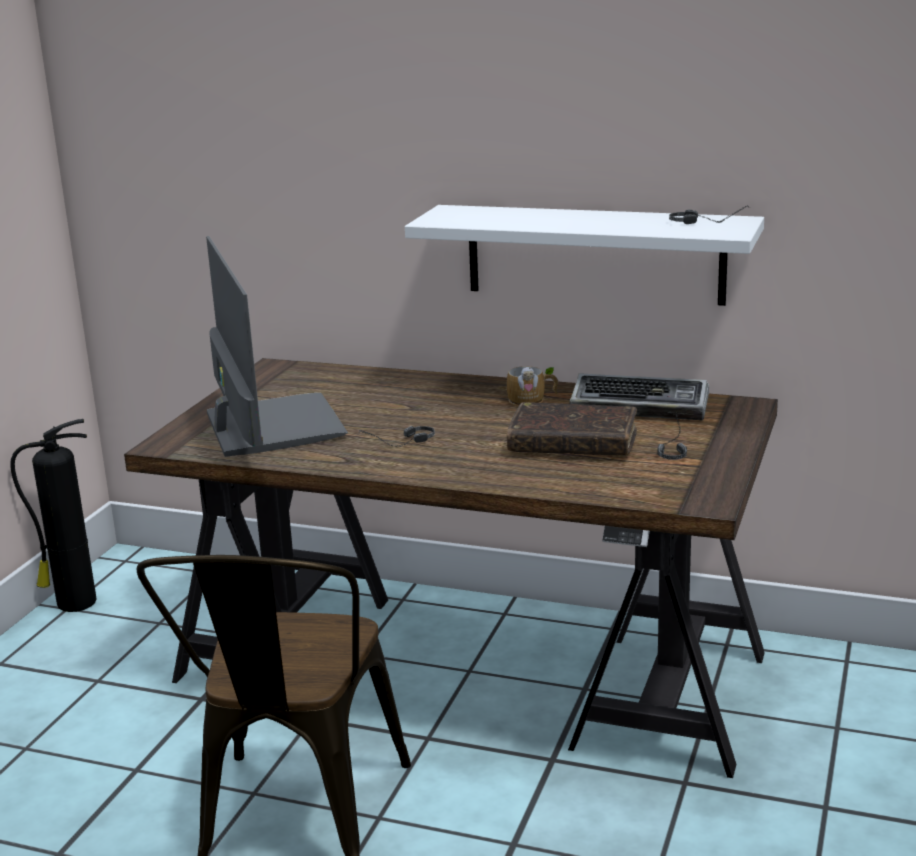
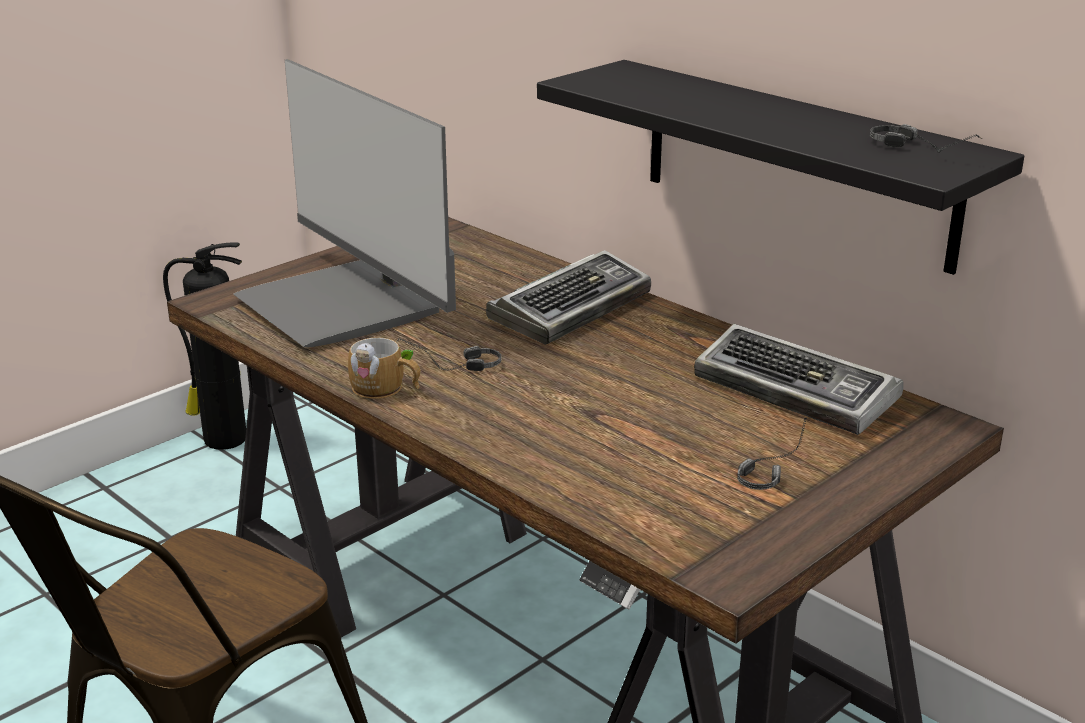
camera: 25 degrees right, 5 degrees up
monitor [206,236,348,457] -> monitor turned 135 degrees clockwise [233,59,456,347]
white shelf [405,205,764,306] -> black shelf [537,60,1024,275]
mug [507,366,558,406] -> mug moved to [348,338,421,399]
brown book [507,402,637,456] -> none
none -> keyboard [486,250,651,345]

